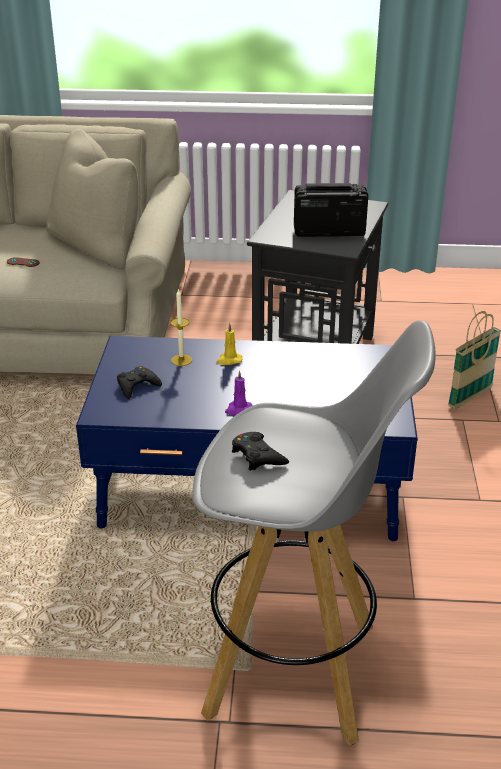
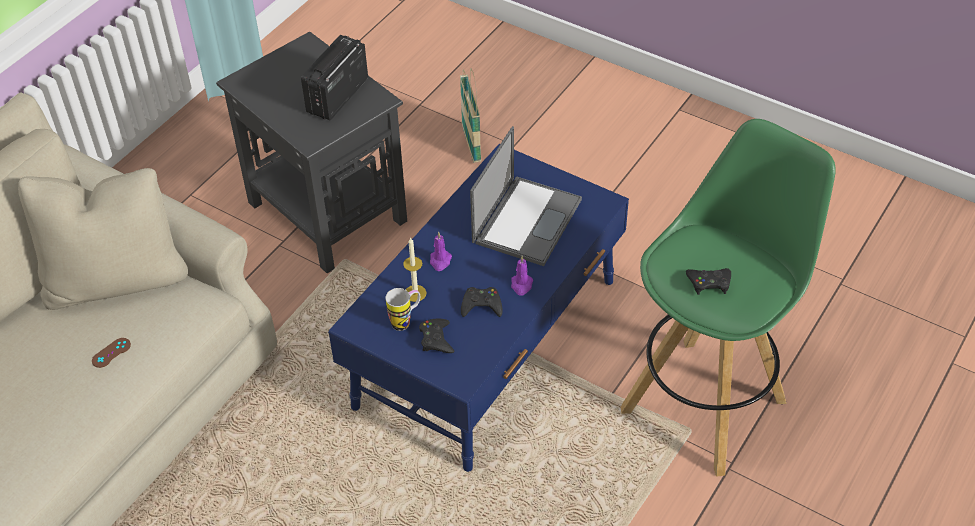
camera: 60 degrees left, 15 degrees up
grey stool [193,320,436,746] -> green stool [621,119,836,477]
yellow candle [216,323,242,365] -> purple candle [430,231,452,271]
none -> mug [386,288,420,331]
none -> black game controller [461,287,503,317]
none -> laptop [470,126,582,266]

